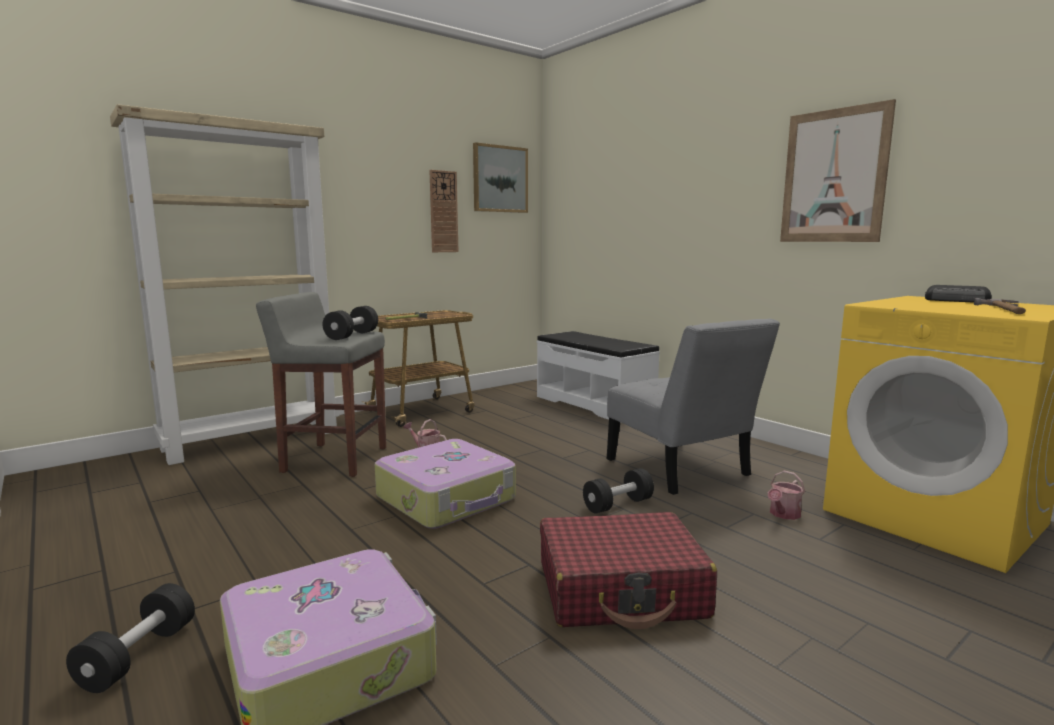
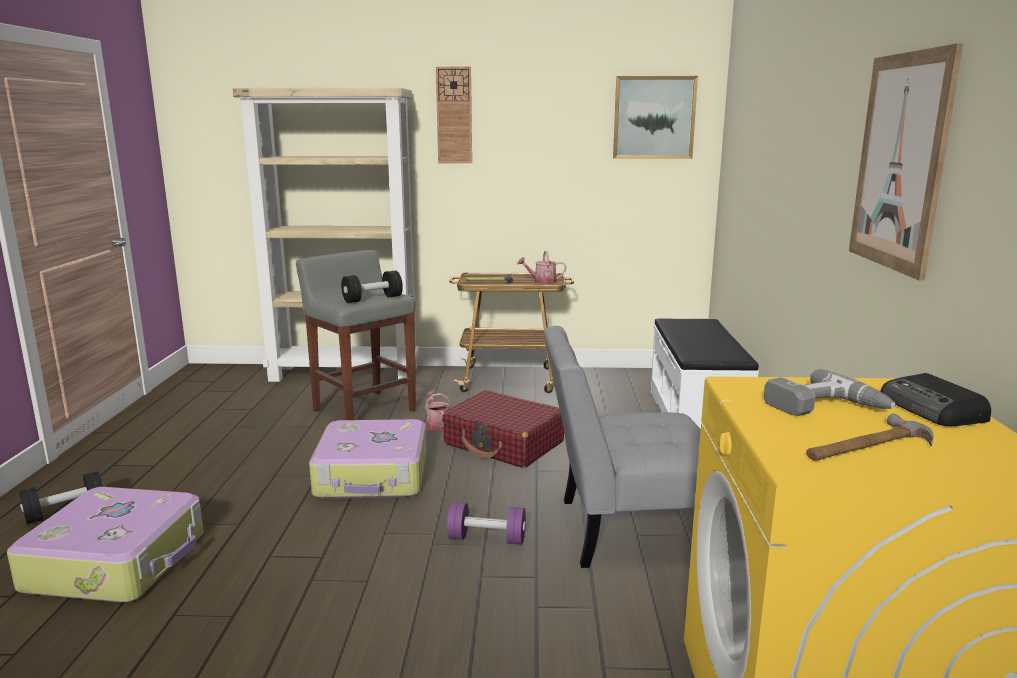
camera: 40 degrees right, 5 degrees up
wall clock [429,170,458,252] -> wall clock moved to [436,67,472,163]
red suitcase [540,512,717,629] -> red suitcase moved to [442,390,564,468]
black dumbbell [583,468,654,514] -> purple dumbbell [447,502,526,545]
grey chair [607,318,780,495] -> grey chair turned 75 degrees clockwise [544,326,701,568]
watering can [768,471,805,520] -> watering can moved to [517,250,566,284]
none -> power drill [764,369,896,416]

